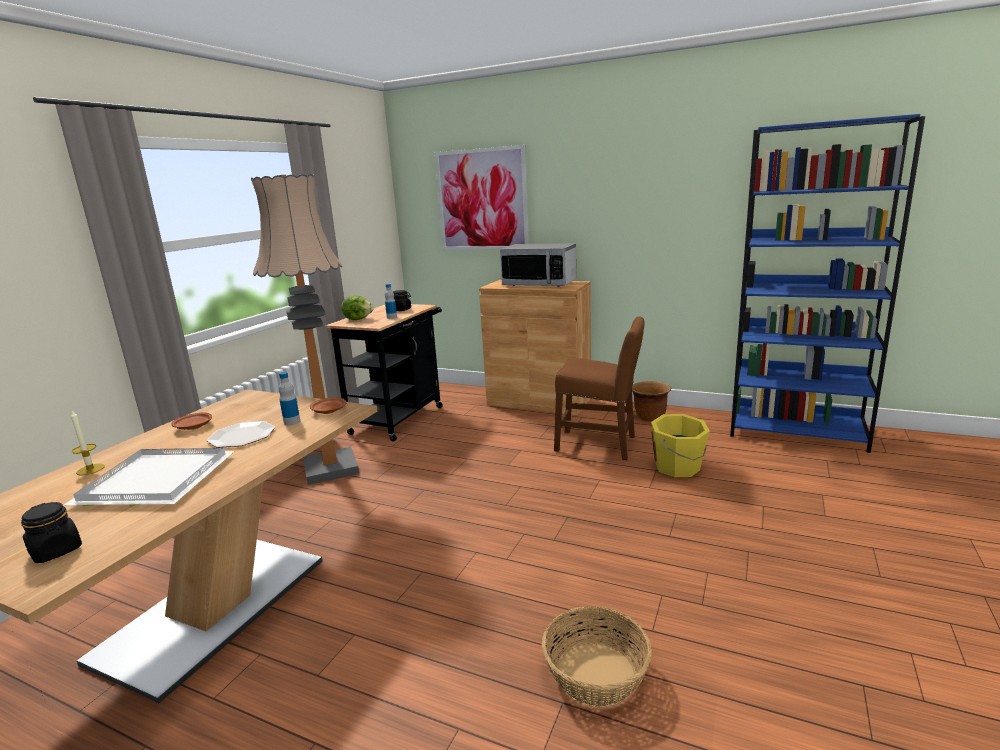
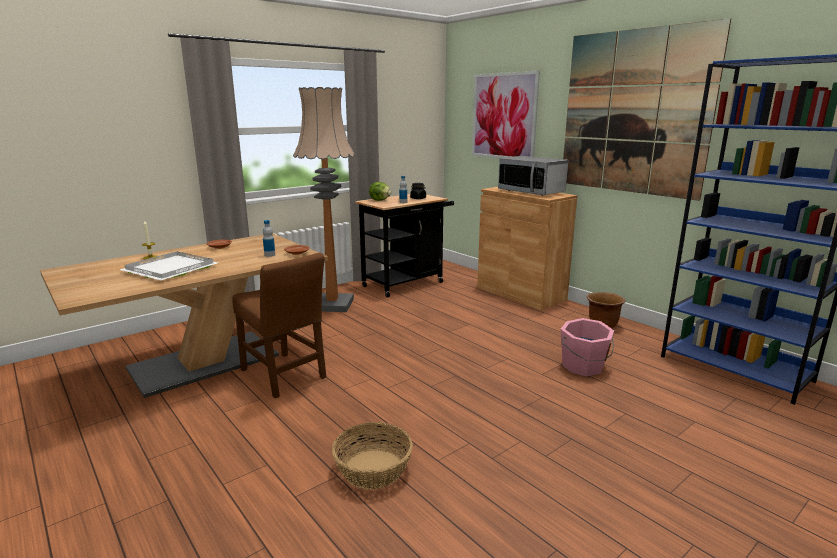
camera: 25 degrees right, 0 degrees up
black jar [21,502,82,563] -> none
plate [207,421,275,448] -> none
brown chair [554,316,645,460] -> brown chair moved to [232,253,326,398]
yellow bucket [651,414,710,477] -> pink bucket [561,318,614,376]
none -> picture [563,18,731,201]

